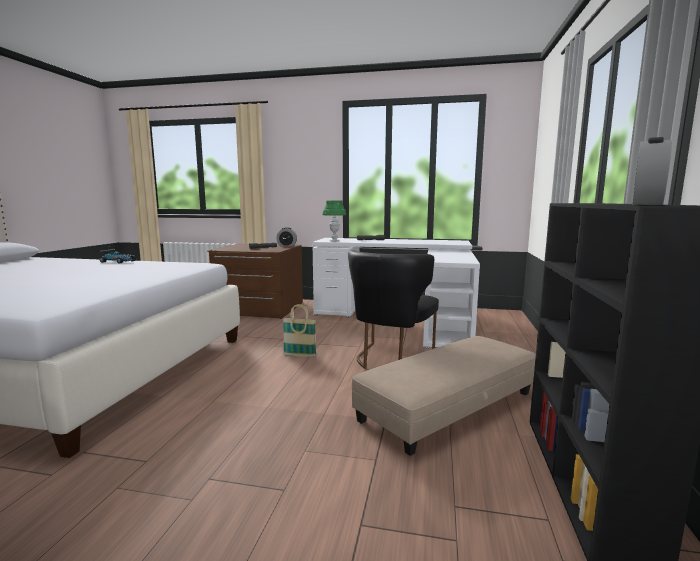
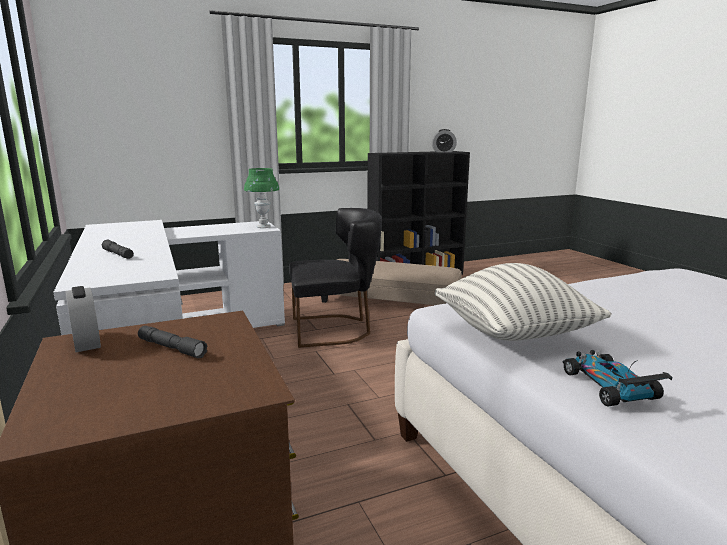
camera: 125 degrees left, 5 degrees up
basket [283,304,317,357] -> none
green table lamp [322,200,346,242] -> green table lamp moved to [244,168,279,228]
none -> pillow [435,263,612,341]

